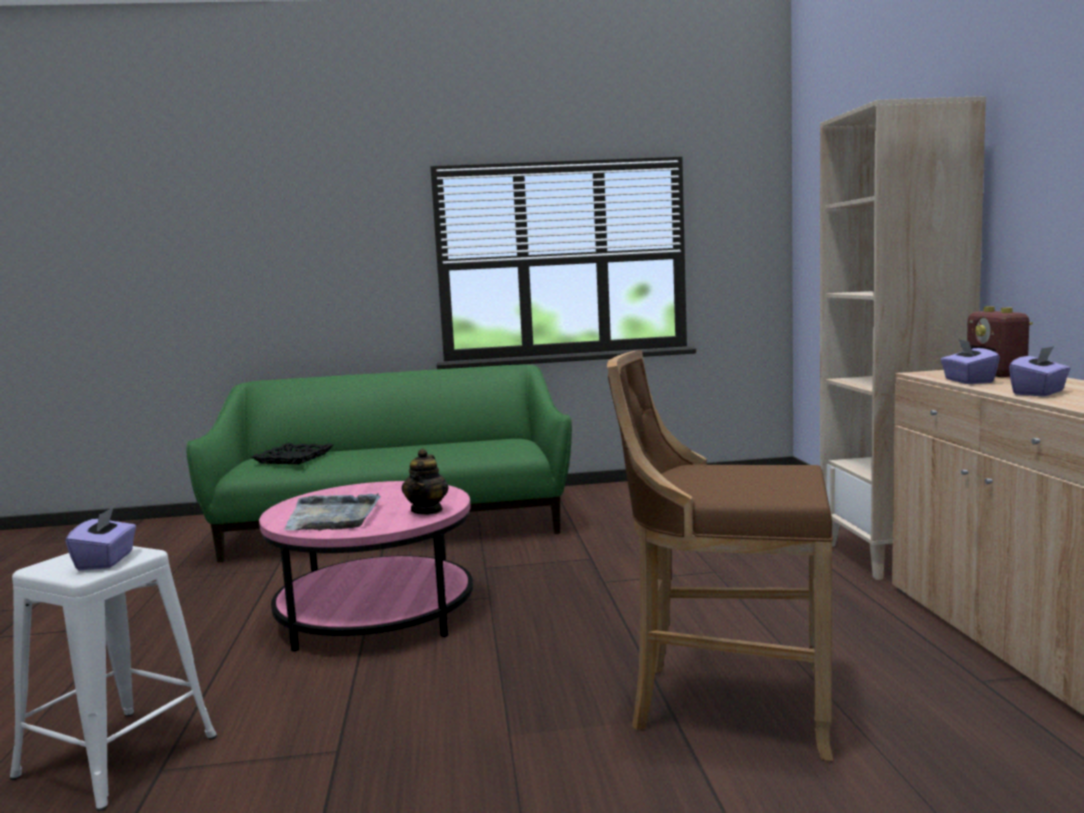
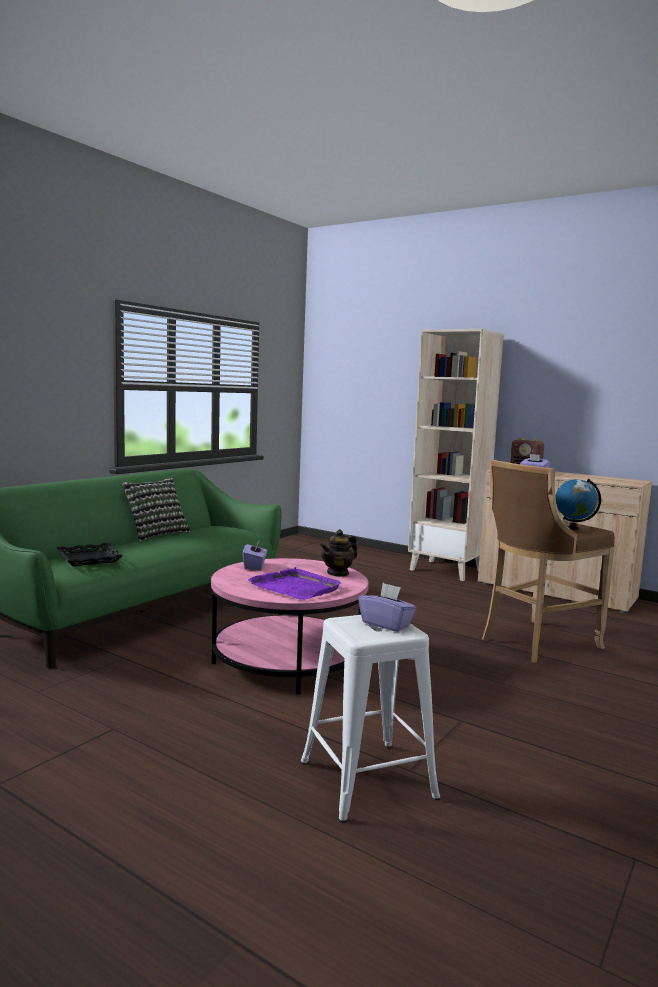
camera: 50 degrees left, 0 degrees up
grey tray [284,493,381,531] -> purple tray [248,567,341,600]
teapot [402,449,449,515] -> teapot turned 90 degrees clockwise [320,529,357,577]
purple tissue box [1009,346,1071,397] -> purple tissue box moved to [243,540,267,570]
none -> pillow [122,477,191,541]
none -> globe [555,479,601,530]

